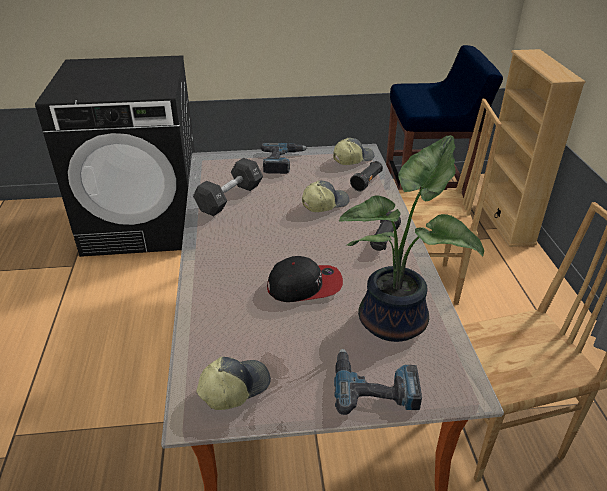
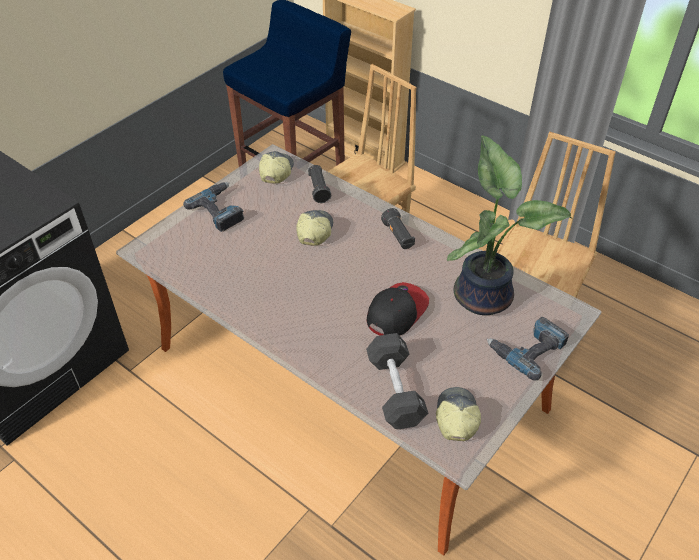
camera: 45 degrees left, 10 degrees up
black dumbbell [193,158,263,216] -> black dumbbell moved to [366,333,428,429]

